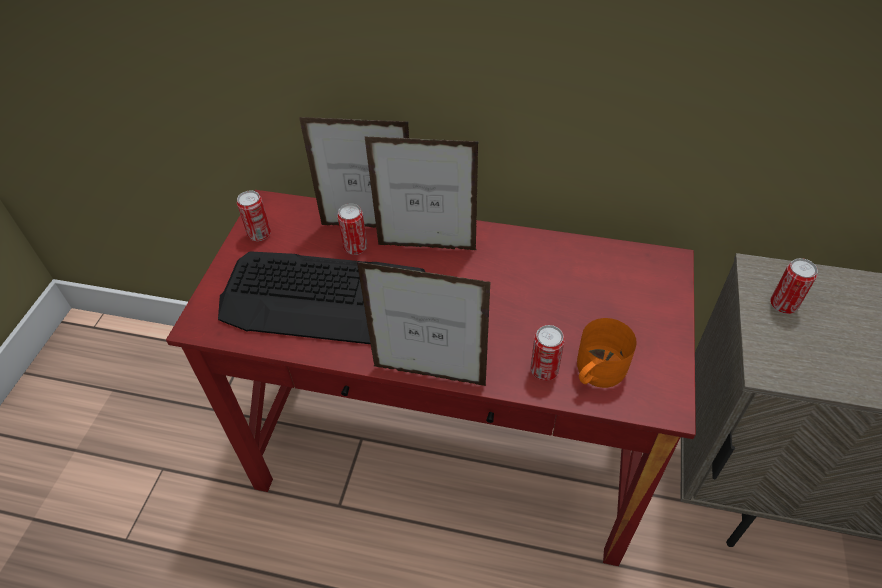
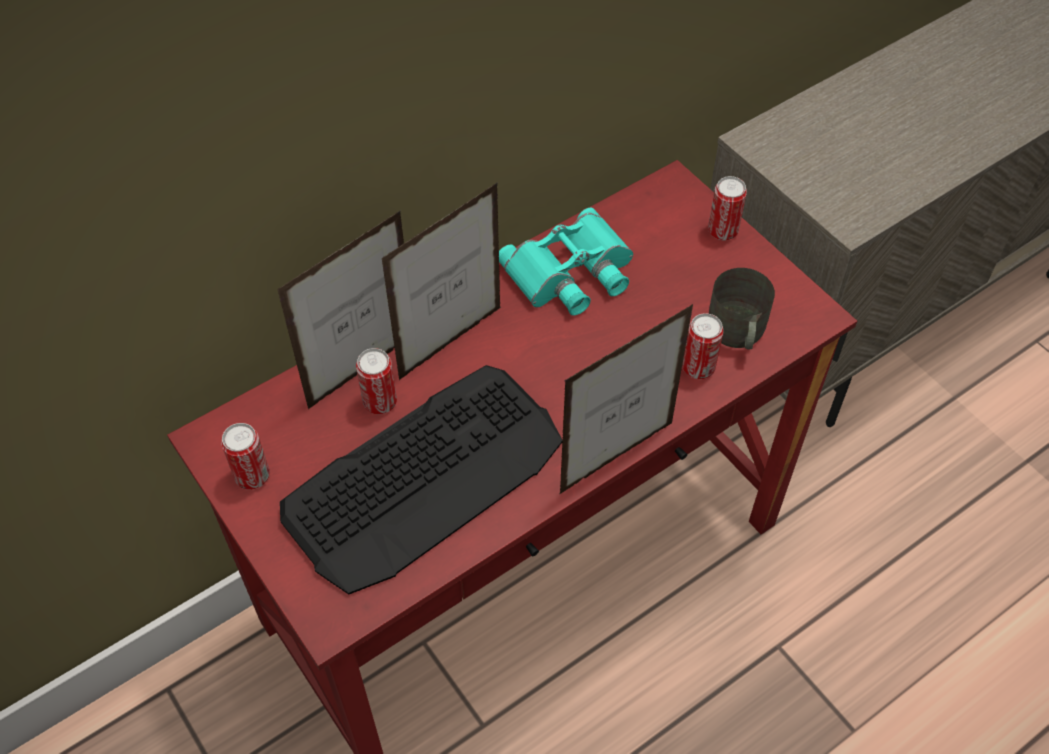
camera: 50 degrees left, 5 degrees up
orange mug [577,318,637,388] -> grey mug [709,268,775,350]
can [770,258,818,314] -> can moved to [708,176,747,240]
none -> turquoise binoculars [499,207,633,316]

